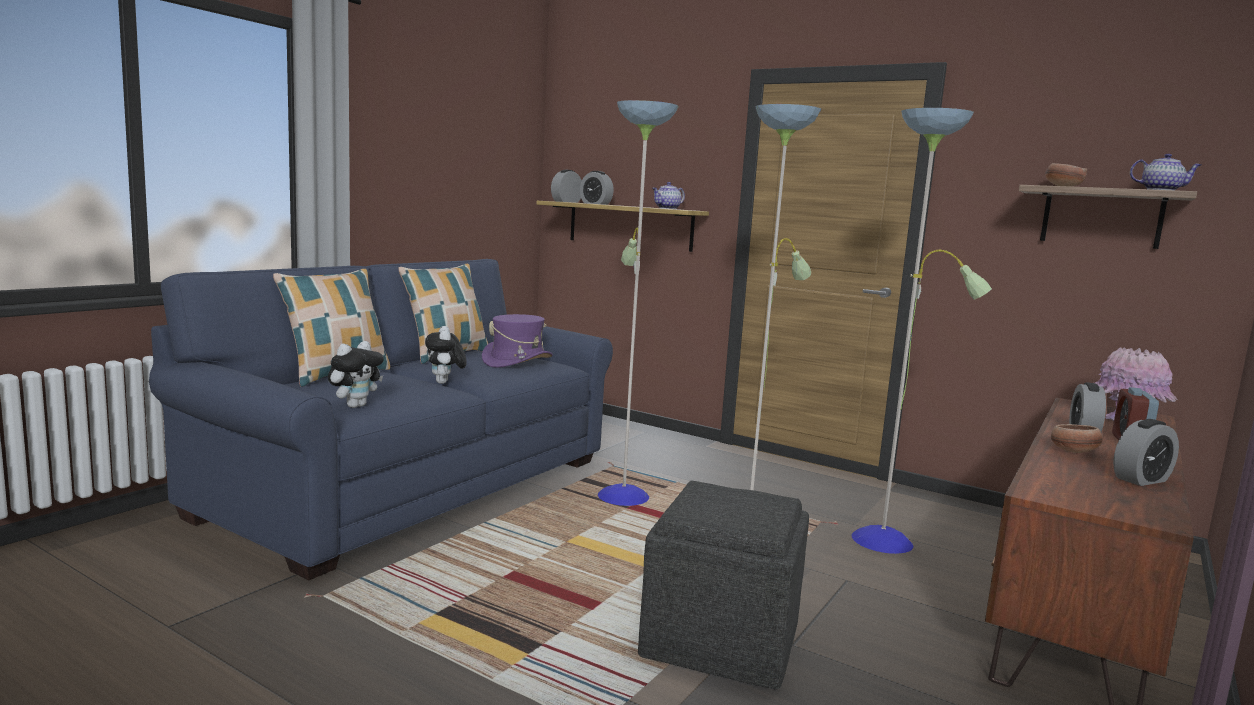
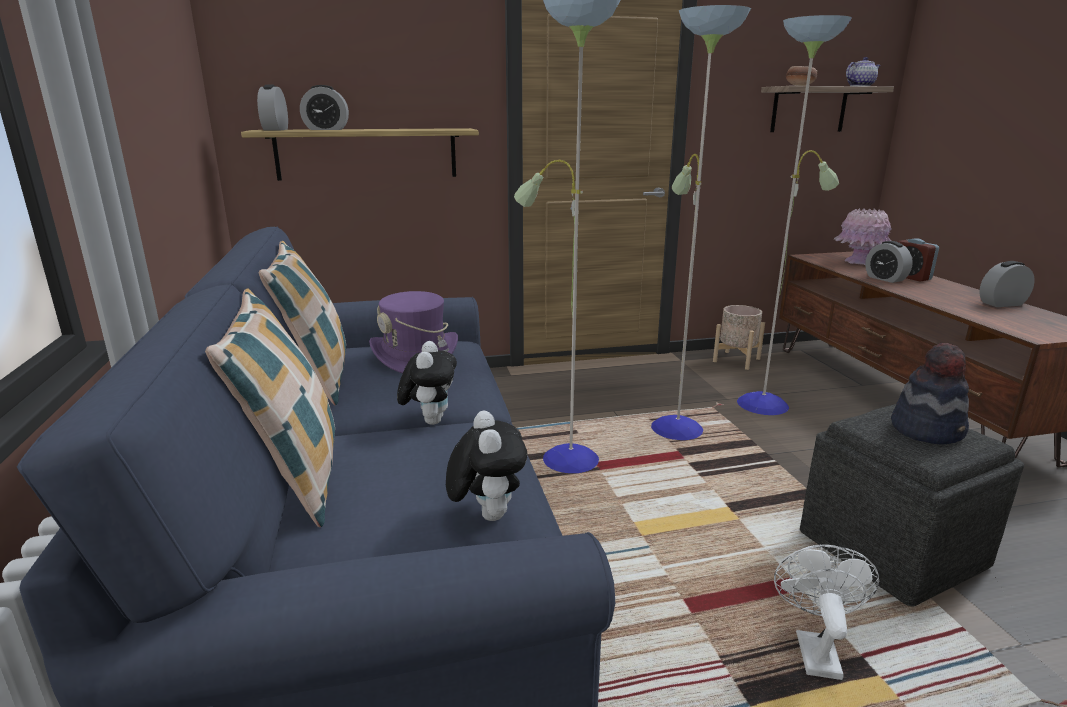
camera: 45 degrees left, 10 degrees up
plush toy [425,326,467,384] -> plush toy turned 120 degrees counterclockwise [397,341,457,425]
teapot [652,182,685,209] -> none
bowl [1051,424,1103,453] -> none
alarm clock [1113,419,1179,486] -> alarm clock turned 120 degrees counterclockwise [979,261,1035,307]
none -> beige planter [713,305,765,370]
none -> white fan [774,544,879,680]
none -> hat [891,343,969,445]

